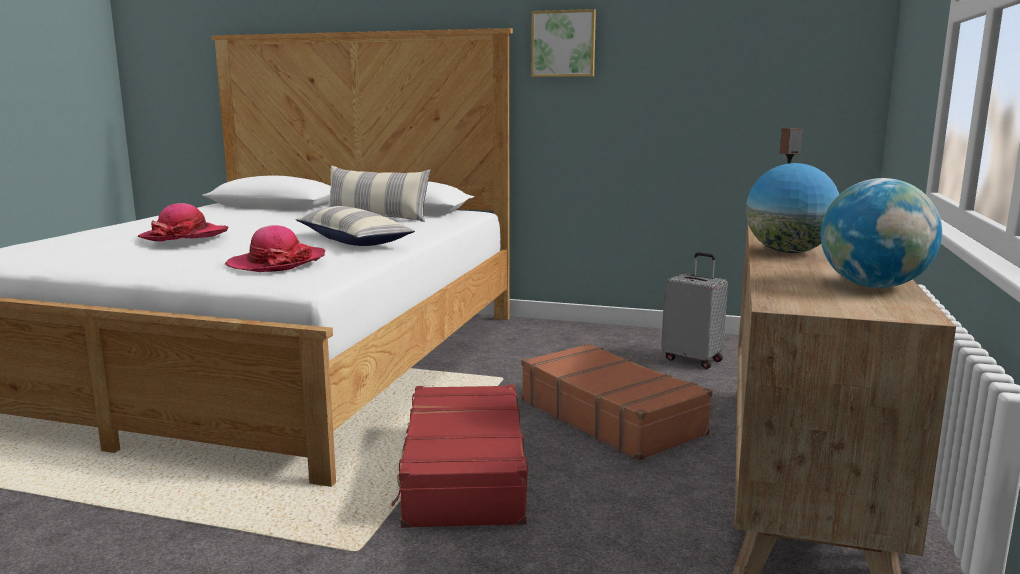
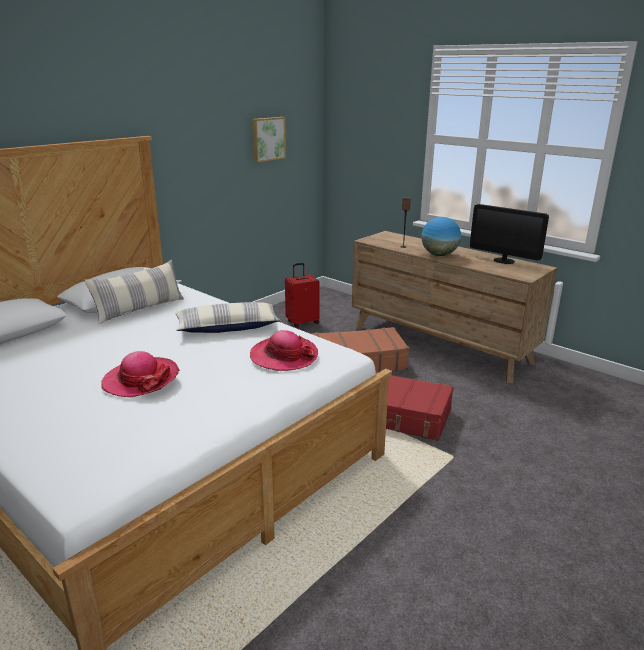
camera: 65 degrees left, 10 degrees up
picture [531,9,596,77] -> picture moved to [252,117,286,162]
grey suitcase [661,252,728,369] -> red suitcase [285,263,320,328]
globe [821,178,942,288] -> monitor [470,204,549,264]

